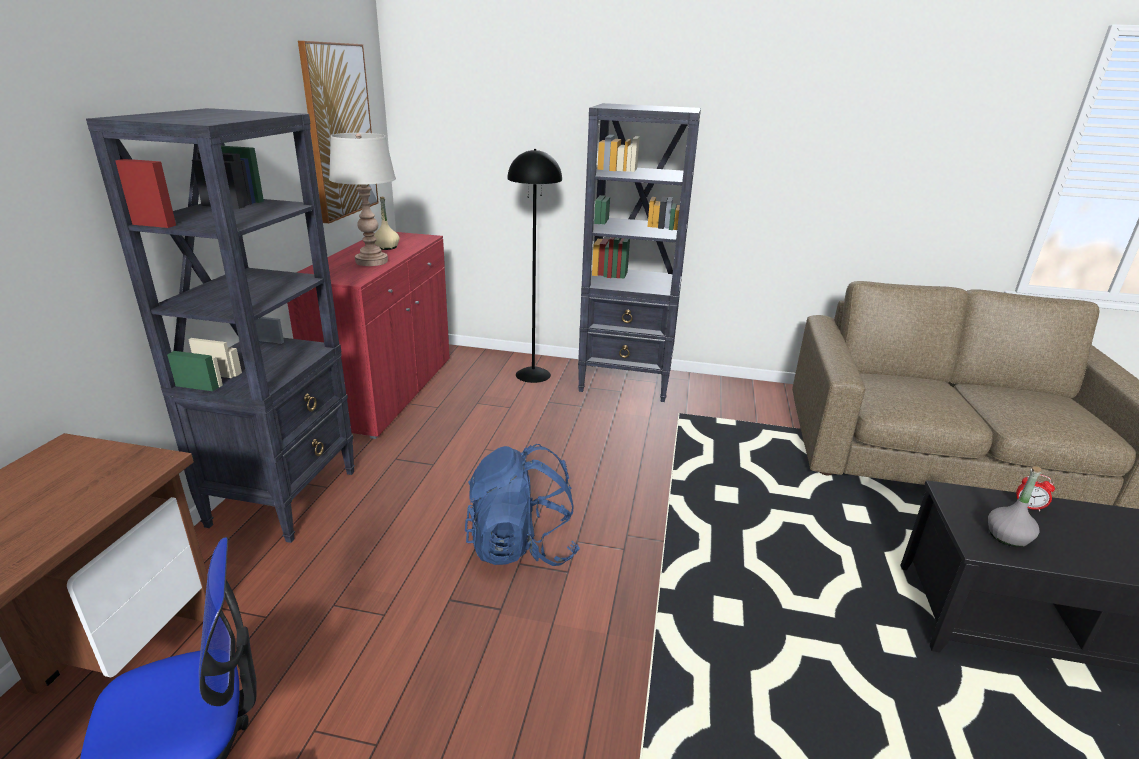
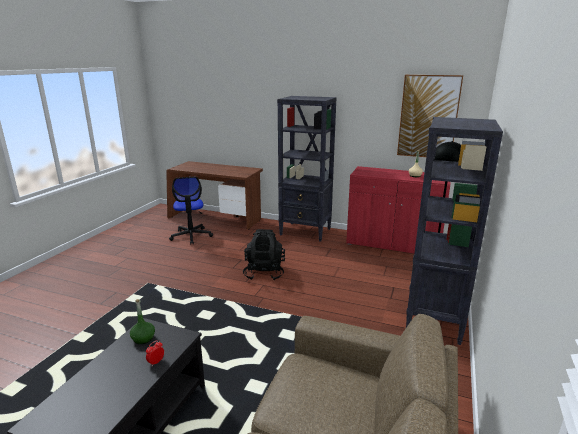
camera: 100 degrees right, 5 degrees down
grey table lamp [329,133,396,266] -> none
blue backpack [465,444,580,566] -> black backpack [243,229,285,281]
grey bottle [988,467,1041,547] -> green bottle [130,299,155,344]

